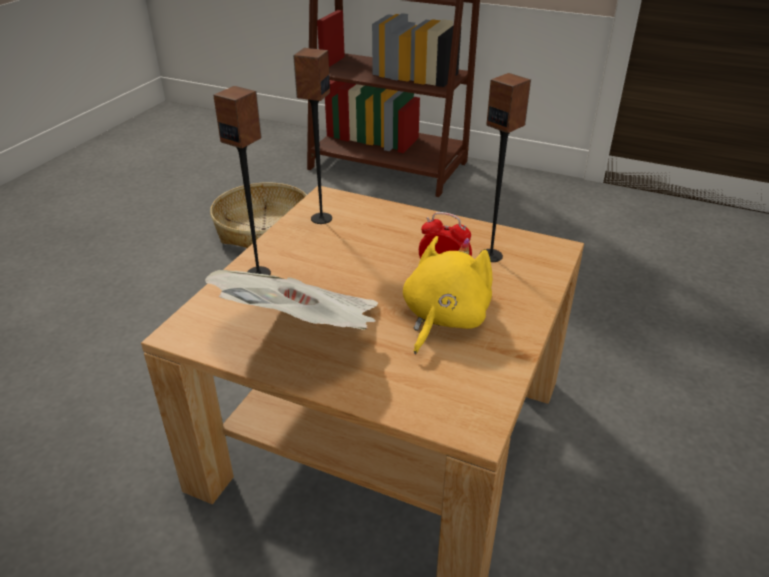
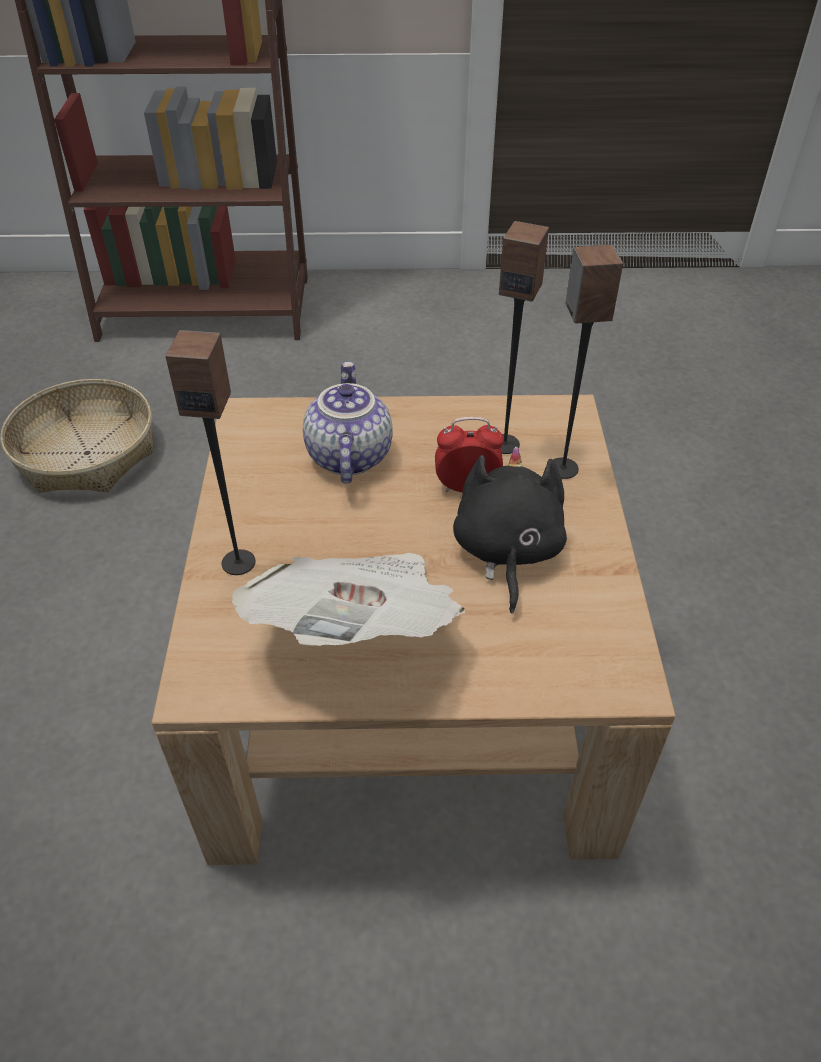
camera: 25 degrees left, 10 degrees up
speaker [293,48,332,224] -> speaker moved to [553,245,623,479]
yellow plush toy [403,236,492,355] -> black plush toy [453,446,567,614]
none -> teapot [303,361,393,483]

